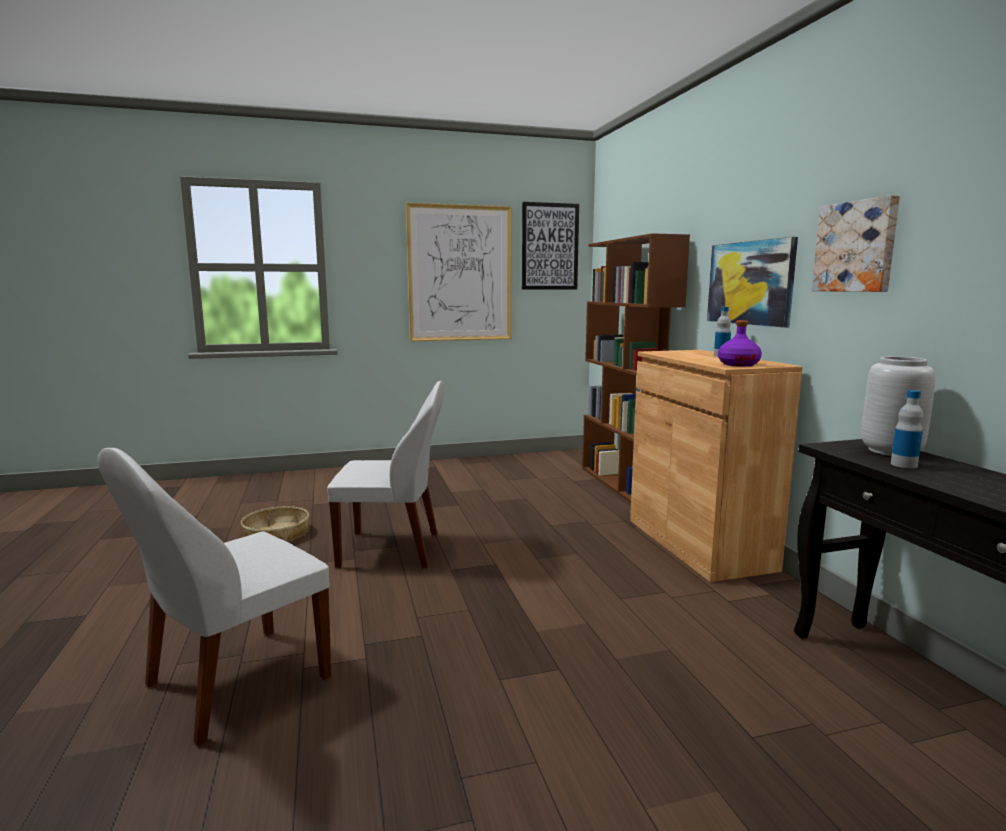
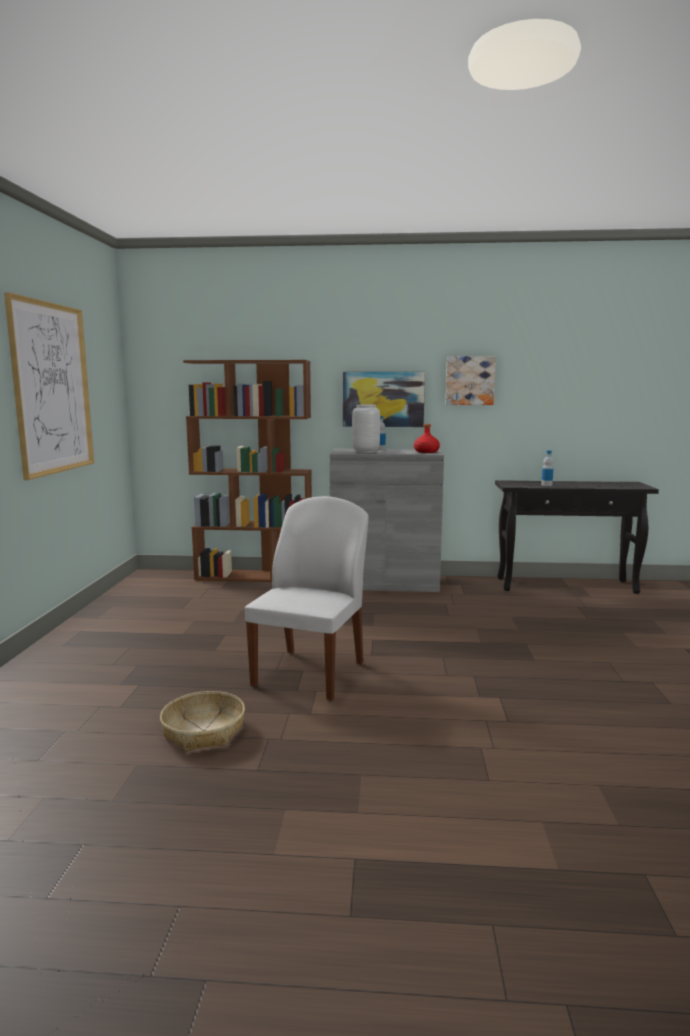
camera: 70 degrees left, 0 degrees up
white chair [97,448,331,746] -> none
picture [522,202,579,289] -> none
brown cabinet [630,350,802,582] -> grey cabinet [330,449,444,592]
purple bottle [718,320,762,366] -> red bottle [414,424,440,453]
grey vase [861,356,936,456] -> grey vase moved to [352,405,380,453]

